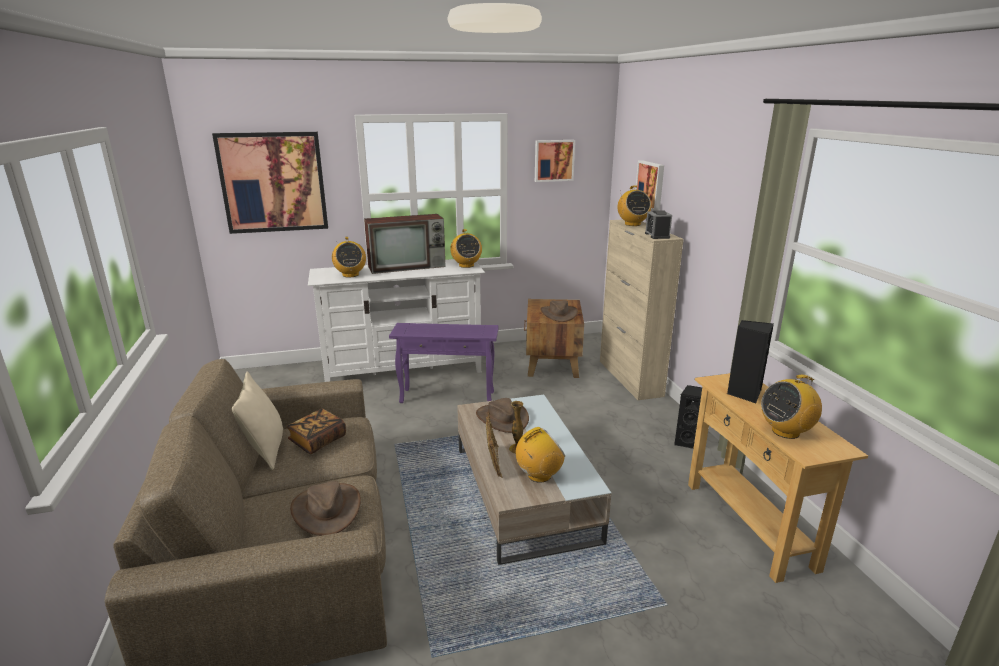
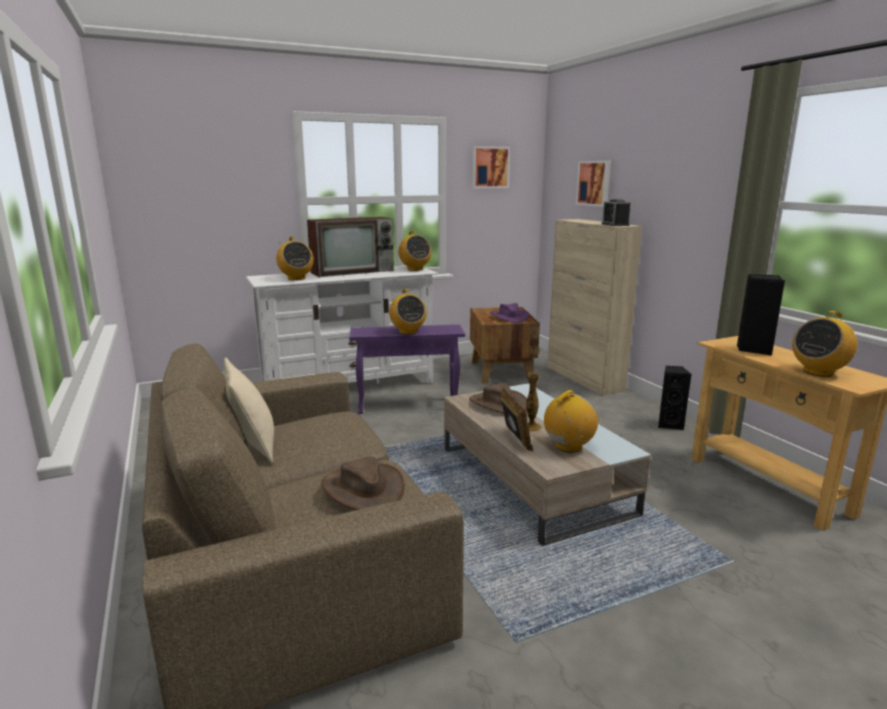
camera: 10 degrees left, 5 degrees down
picture [212,132,328,234] -> none
book [286,409,346,454] -> none
brown hat [540,300,578,322] -> purple hat [490,303,529,323]
radio [617,185,652,226] -> radio moved to [389,289,427,335]

